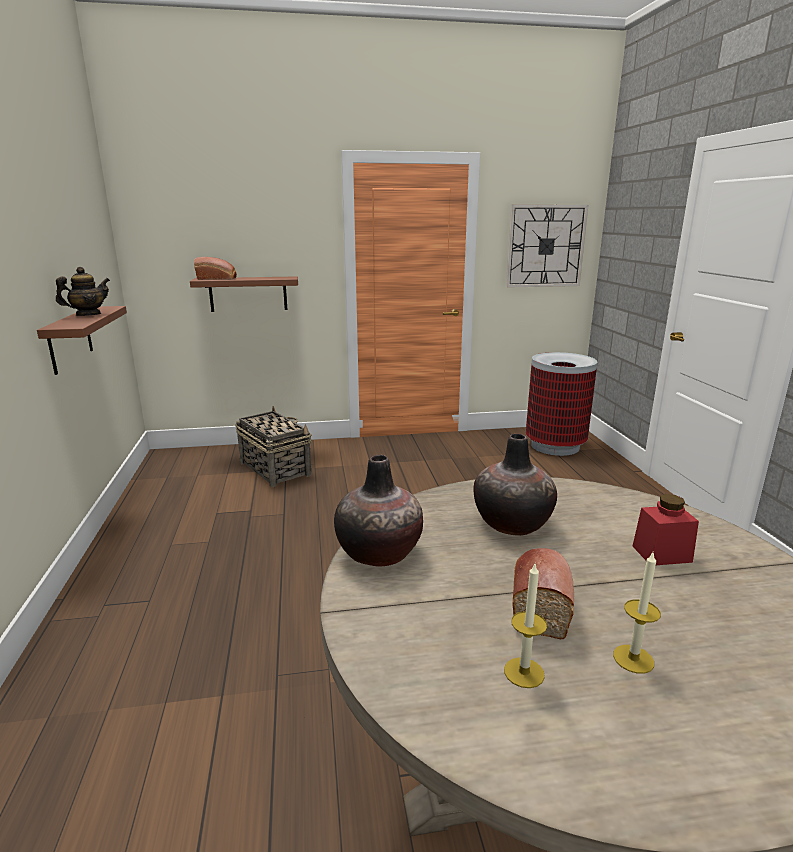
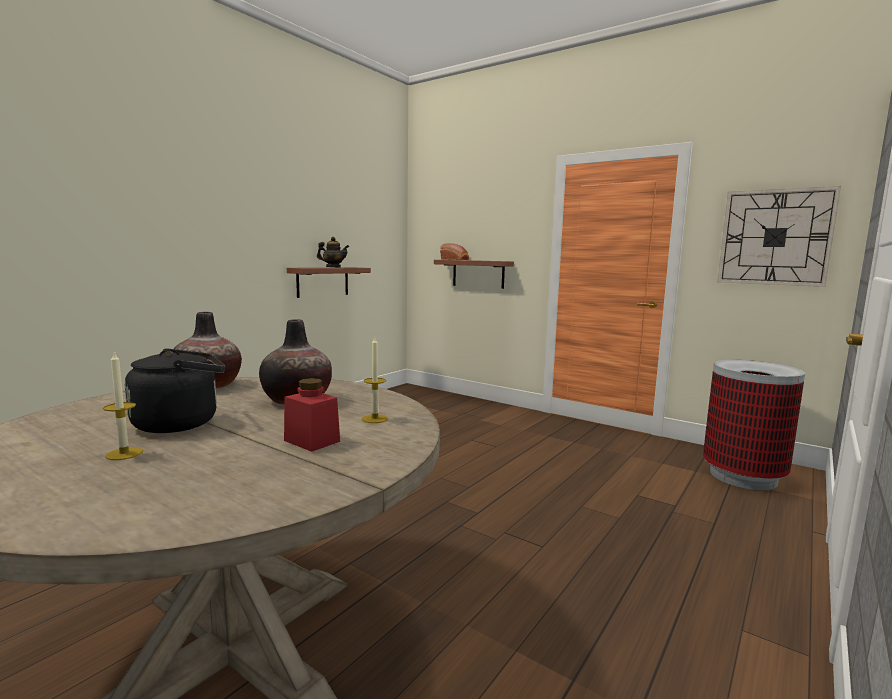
camera: 45 degrees right, 10 degrees down
basket [235,406,312,487] -> none
candle [504,564,547,688] -> candle moved to [362,337,388,423]
bread [513,548,574,639] -> black kettle [125,348,226,433]

